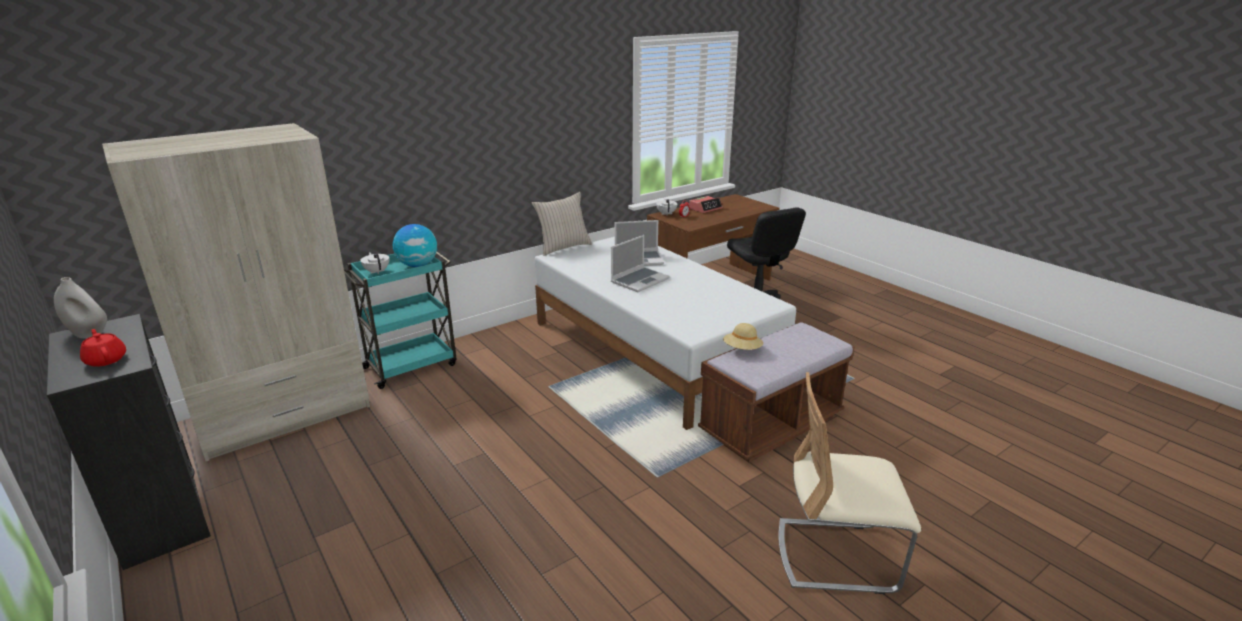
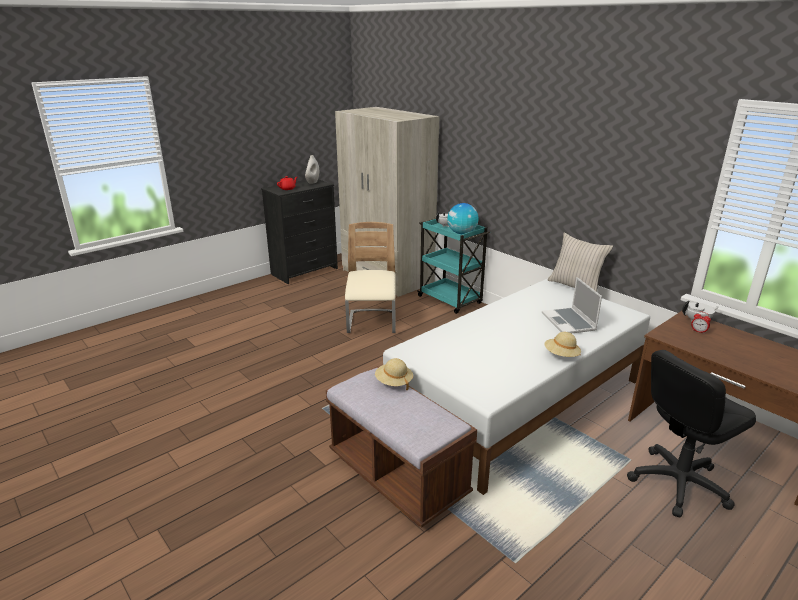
camera: 85 degrees right, 0 degrees up
laptop [611,235,670,292] -> none
alarm clock [689,196,723,213] -> none
beige chair [778,372,921,594] -> beige chair moved to [345,222,395,333]
none -> beige hat [545,332,581,357]

